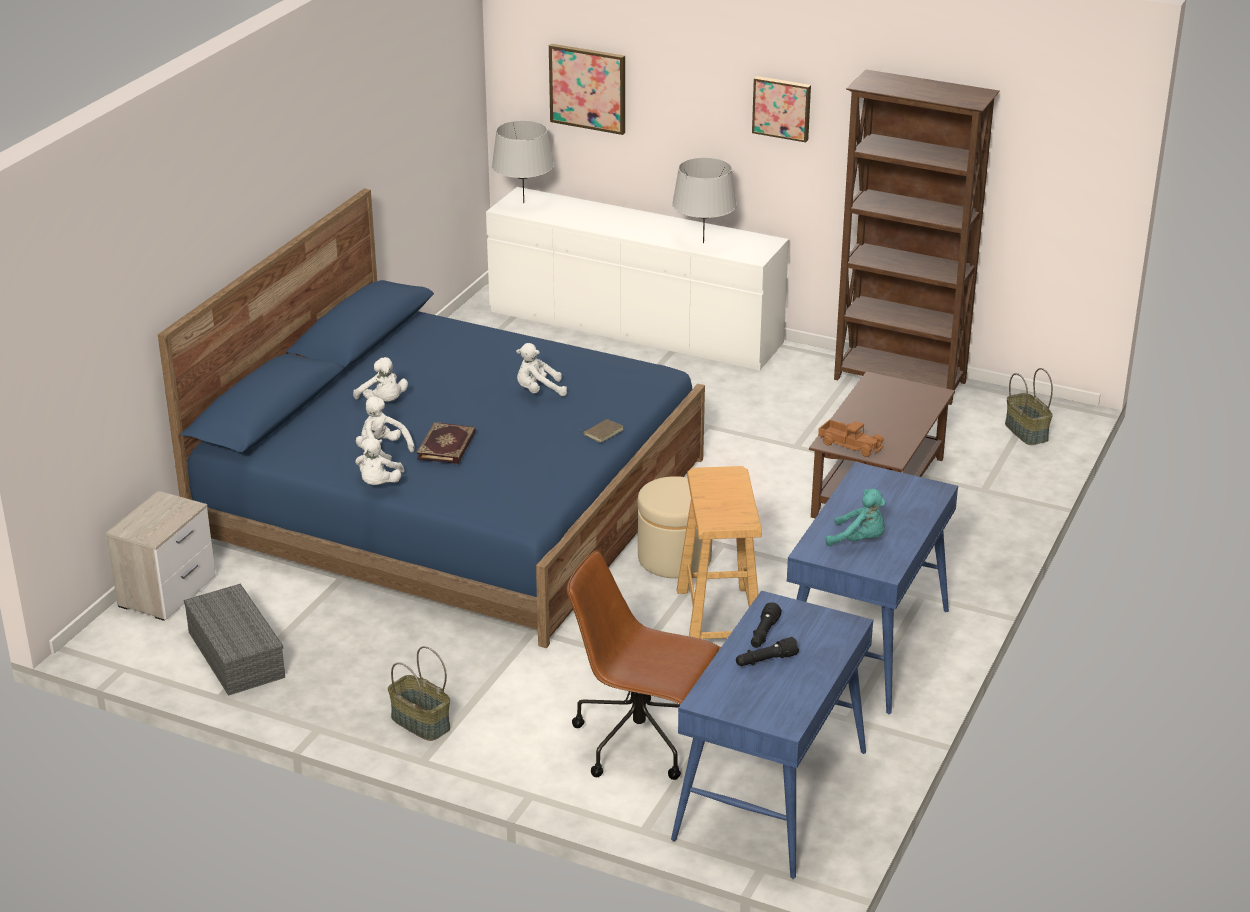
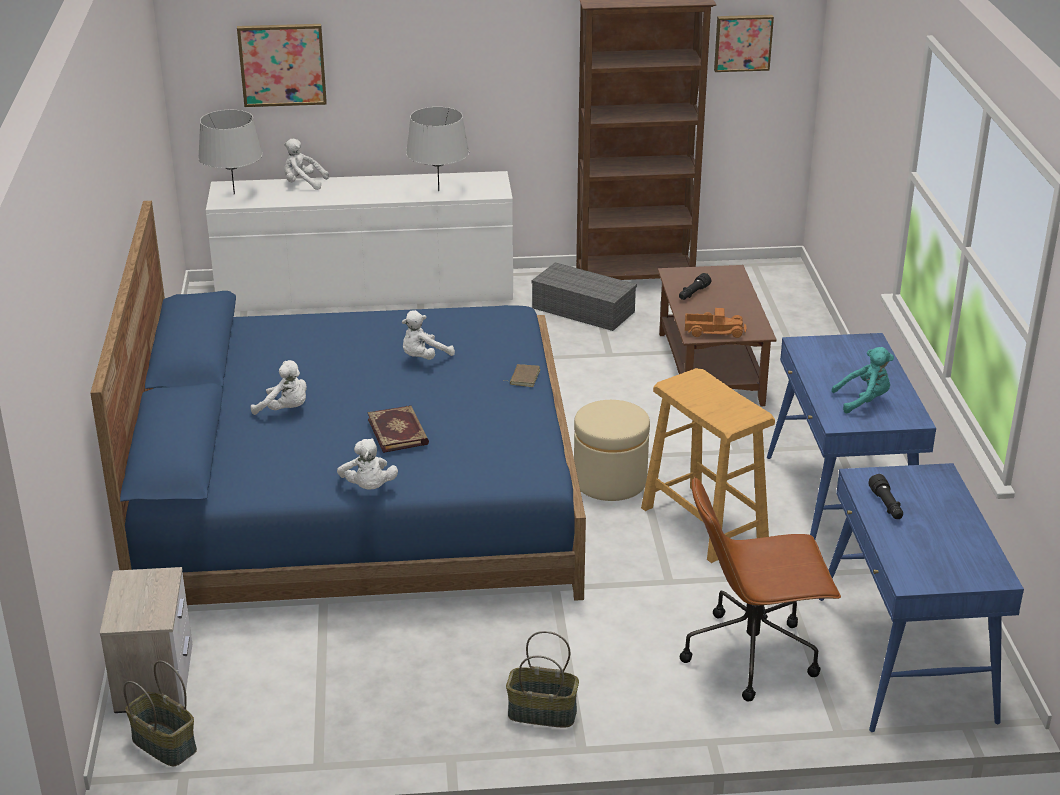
camera: 30 degrees left, 0 degrees up
grey storage box [184,583,285,696] -> grey storage box moved to [531,262,637,331]
white plush toy [356,396,415,461] -> white plush toy moved to [284,139,329,190]
black flashlight [736,637,799,666] -> black flashlight moved to [679,273,712,300]
picture [752,76,811,142] -> picture moved to [714,15,774,72]
basket [1005,368,1053,445] -> basket moved to [123,661,197,766]

